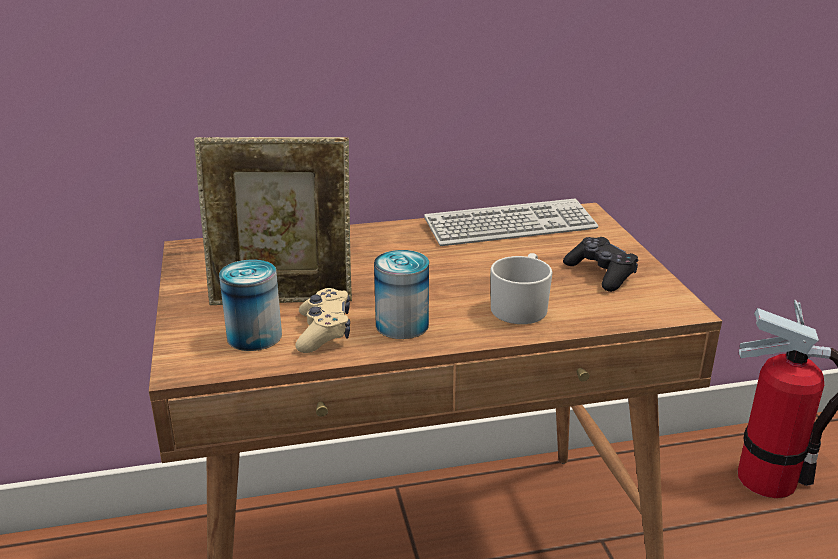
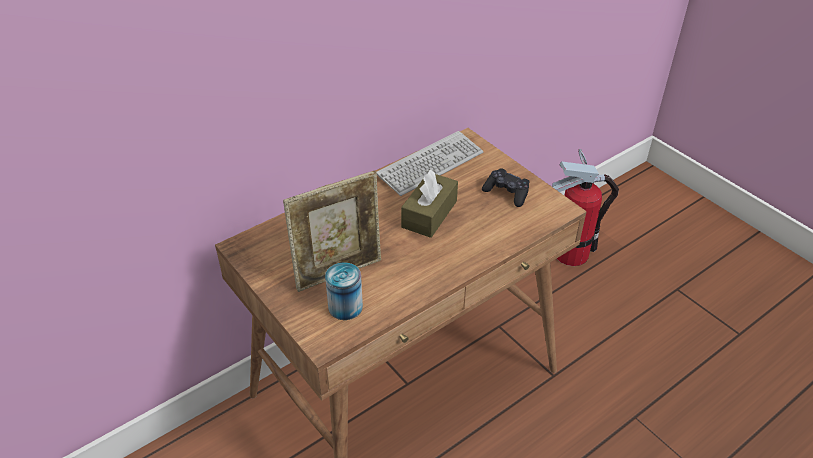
camera: 25 degrees left, 15 degrees up
beige game controller [295,288,350,353] -> none
can [374,250,429,339] -> none
white mug [490,253,553,324] -> none
none -> brown tissue box [401,170,458,238]

